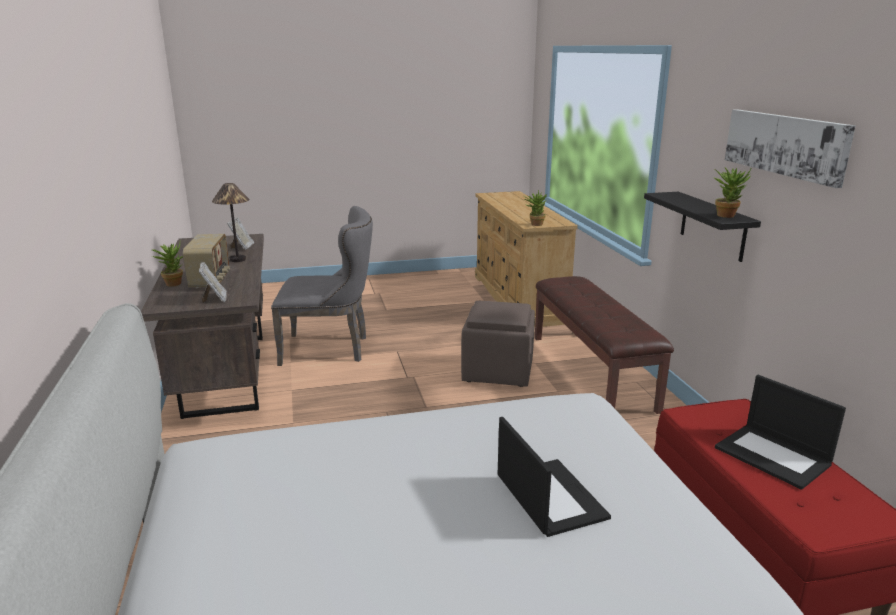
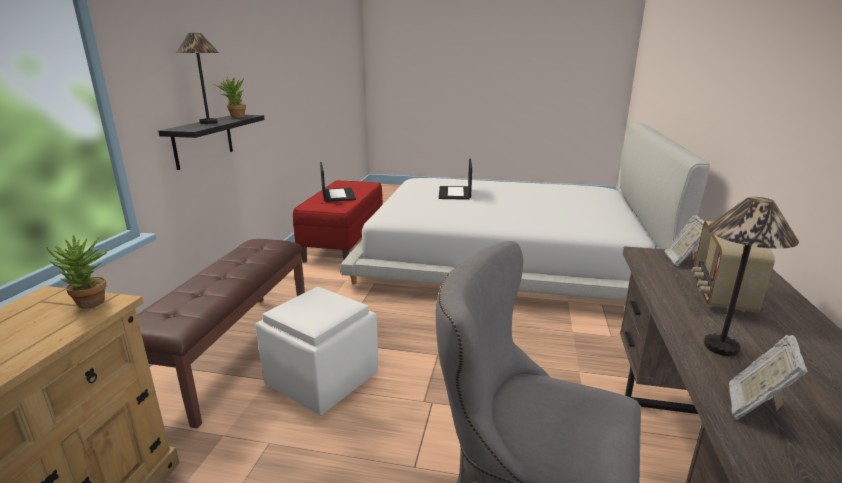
camera: 155 degrees left, 0 degrees up
potted plant [152,243,183,287] -> none
brown ottoman [461,301,535,387] -> white ottoman [255,287,378,415]
picture [725,109,856,188] -> none
none -> table lamp [176,33,219,124]

